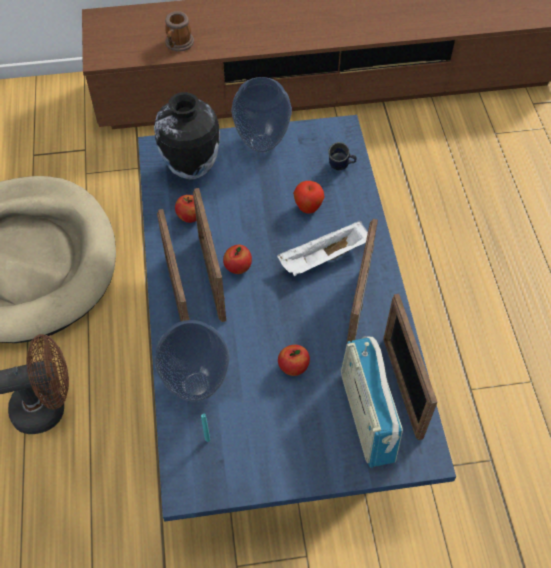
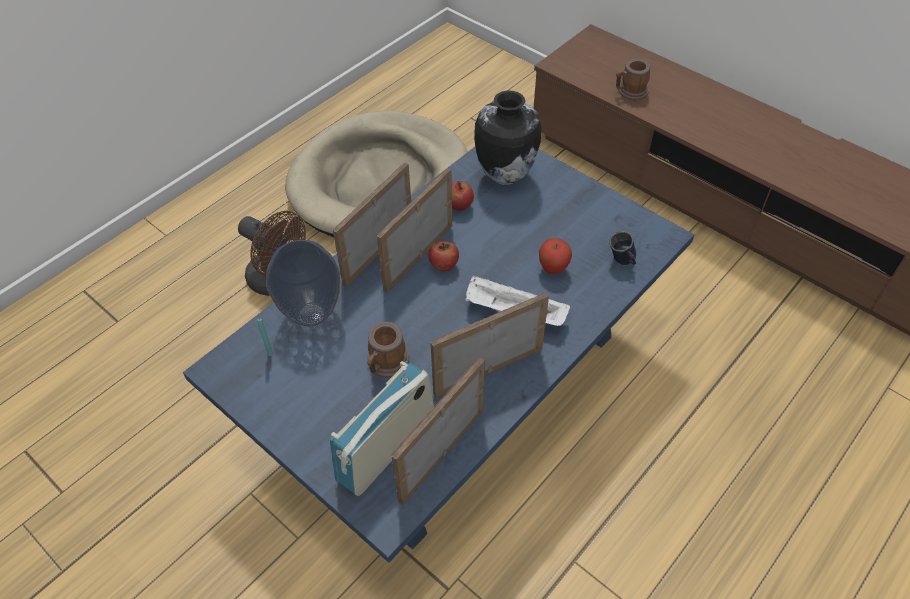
camera: 50 degrees right, 5 degrees down
vase [231,77,292,152] -> none
apple [278,345,310,376] -> mug [367,322,409,377]

